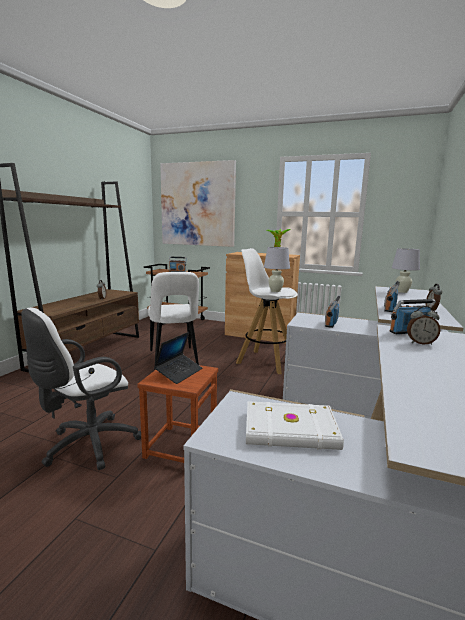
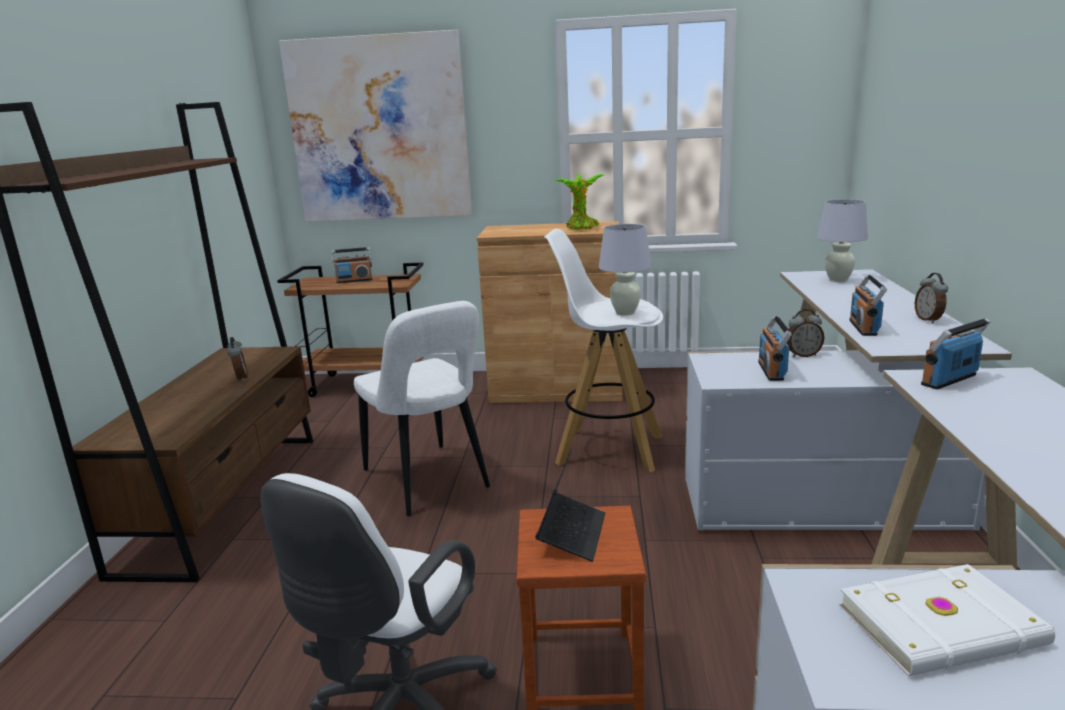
camera: 15 degrees left, 5 degrees up
alarm clock [407,306,440,345] -> alarm clock moved to [787,309,824,357]

